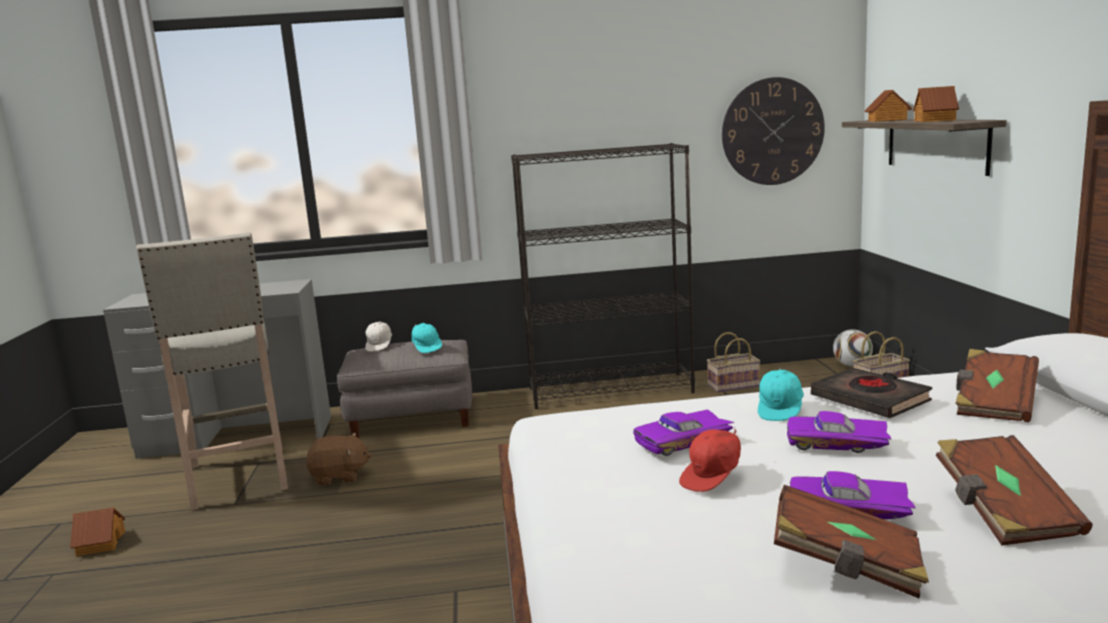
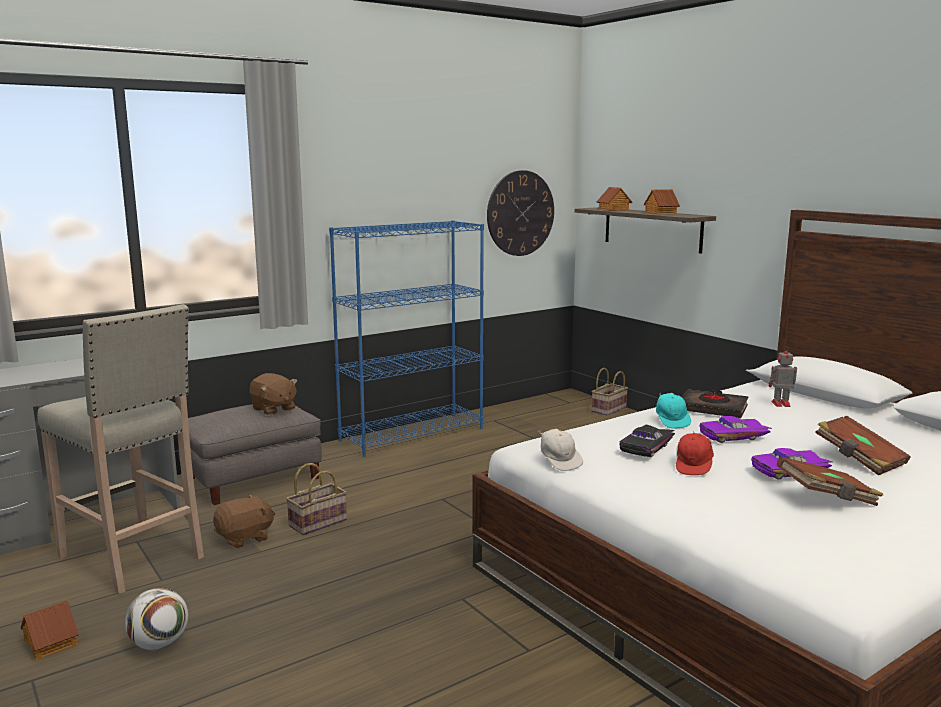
camera: 30 degrees left, 0 degrees up
white cap [365,322,392,352] -> white cap moved to [539,429,583,471]
turquoise cap [412,323,442,353] -> brown plush toy [249,373,298,415]
black bookcase [511,143,695,409] -> blue bookcase [329,220,484,457]
purple toy car [633,409,734,456] -> black toy car [619,425,675,457]
basket [707,332,760,392] -> basket moved to [286,463,347,535]
football [833,329,873,367] -> football moved to [125,588,188,650]
brown book [955,349,1039,422] -> toy robot [769,348,797,407]

